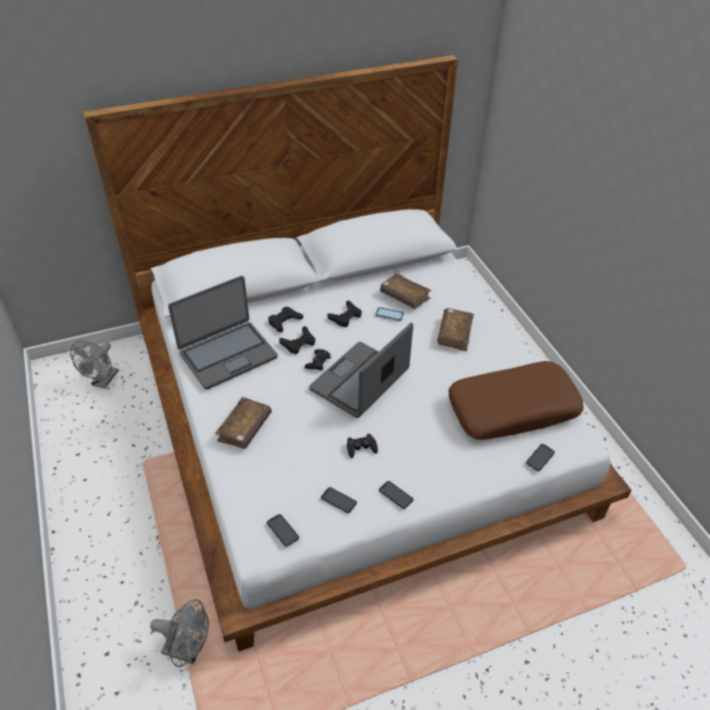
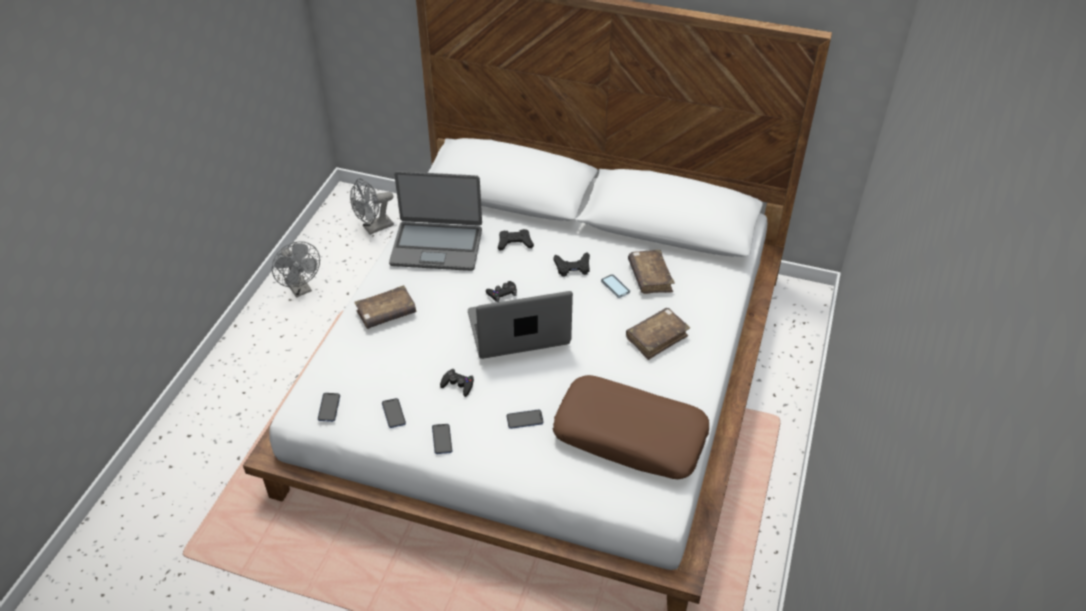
camera: 40 degrees right, 0 degrees up
grey fan [150,599,209,667] -> grey fan moved to [272,241,320,298]
black game controller [279,326,315,354] -> none
phone [526,444,555,472] -> phone moved to [506,409,544,429]

